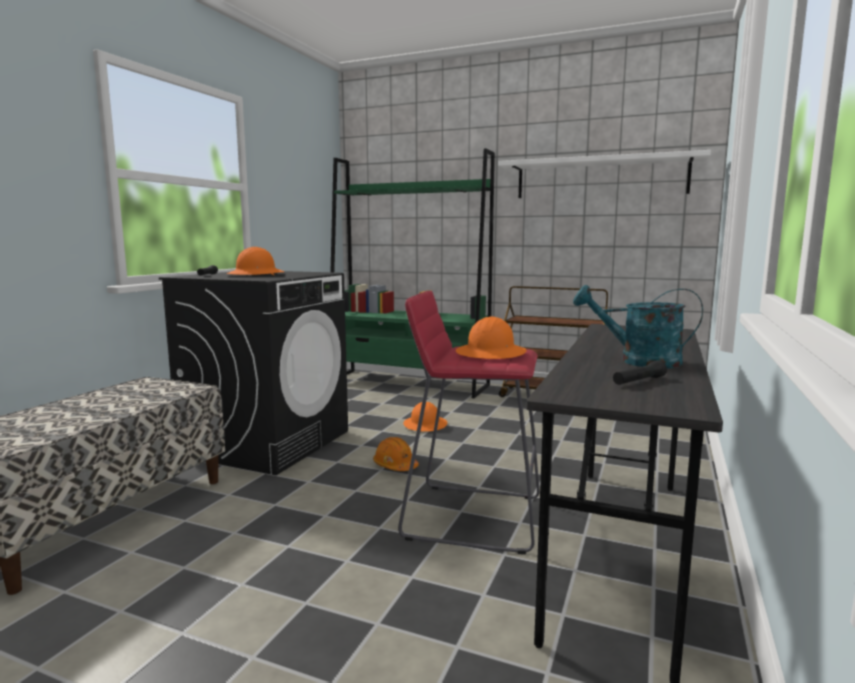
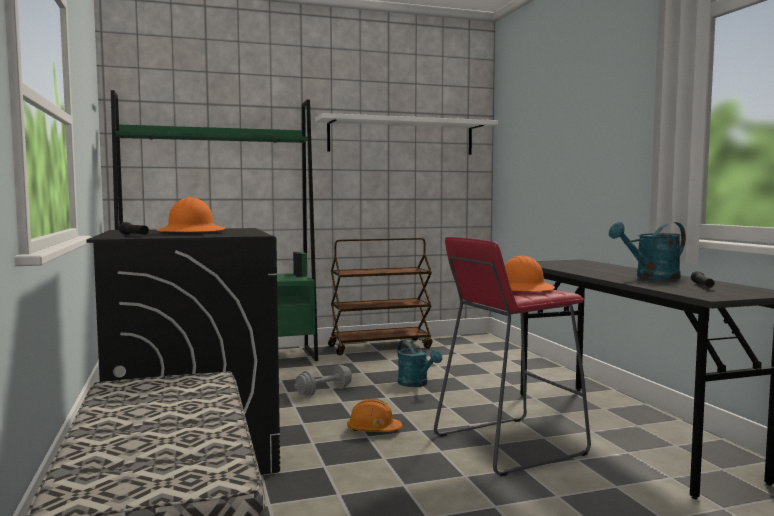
camera: 40 degrees left, 5 degrees down
orange hard hat [403,402,447,432] -> grey dumbbell [294,364,352,396]
none -> turquoise watering can [397,340,442,387]

